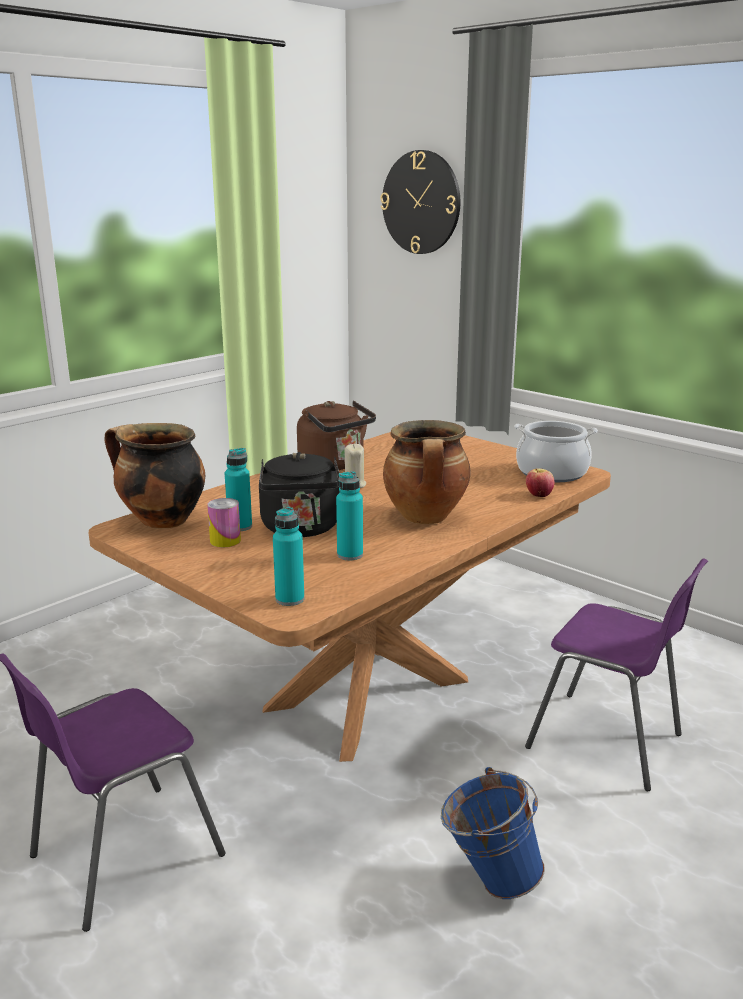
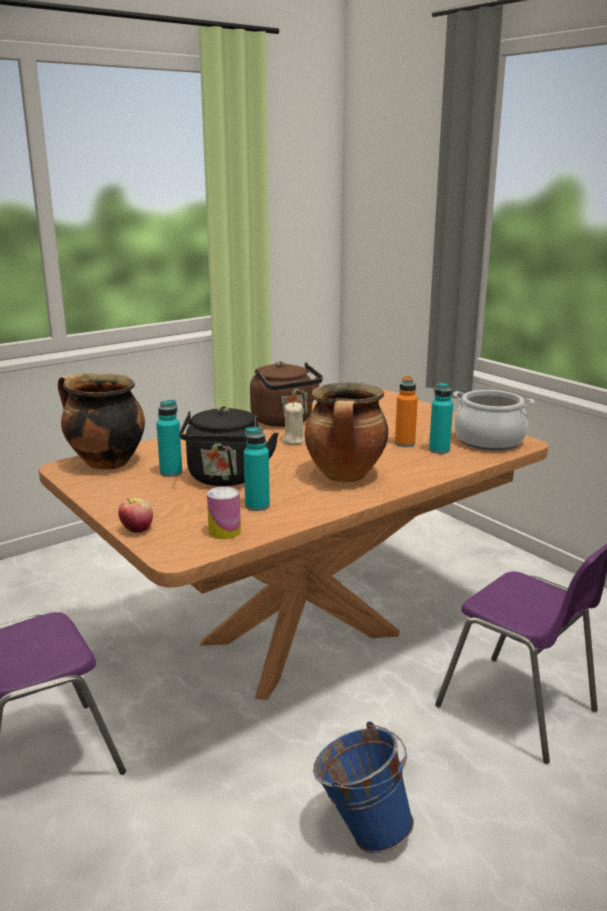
camera: 10 degrees right, 0 degrees up
can [207,498,241,547] -> can moved to [207,486,241,539]
turquoise bottle [273,507,304,606] -> turquoise bottle moved to [429,382,453,454]
wall clock [380,150,460,254] -> none
apple [526,468,554,497] -> apple moved to [118,498,153,533]
none -> orange bottle [395,376,418,447]

